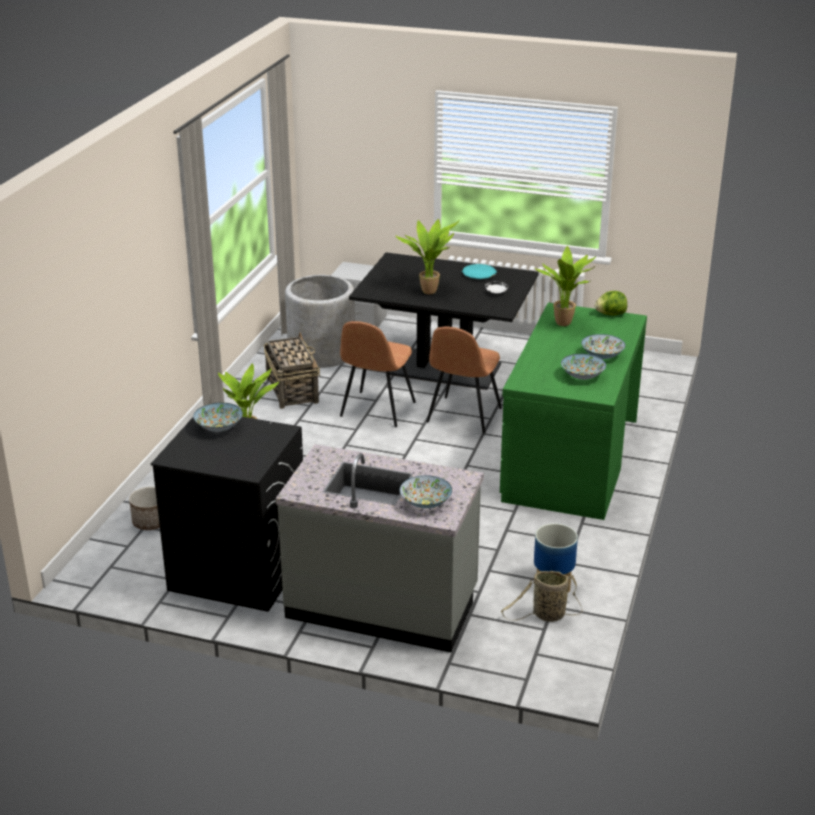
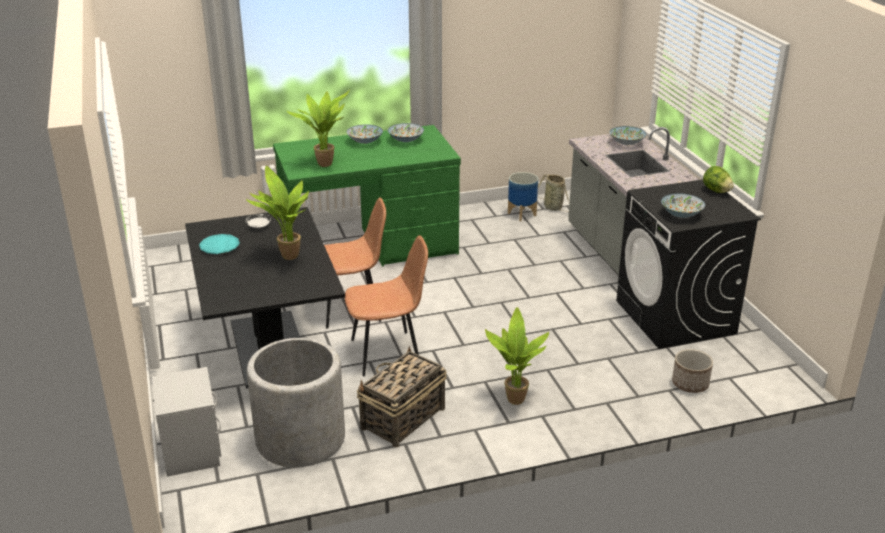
camera: 125 degrees left, 0 degrees up
lettuce [595,291,627,316] -> lettuce moved to [703,166,734,193]

